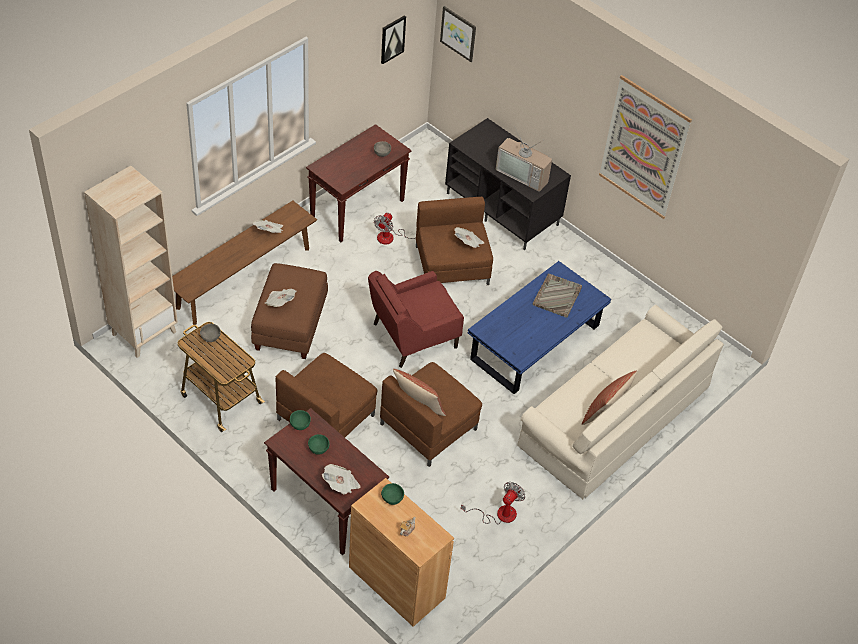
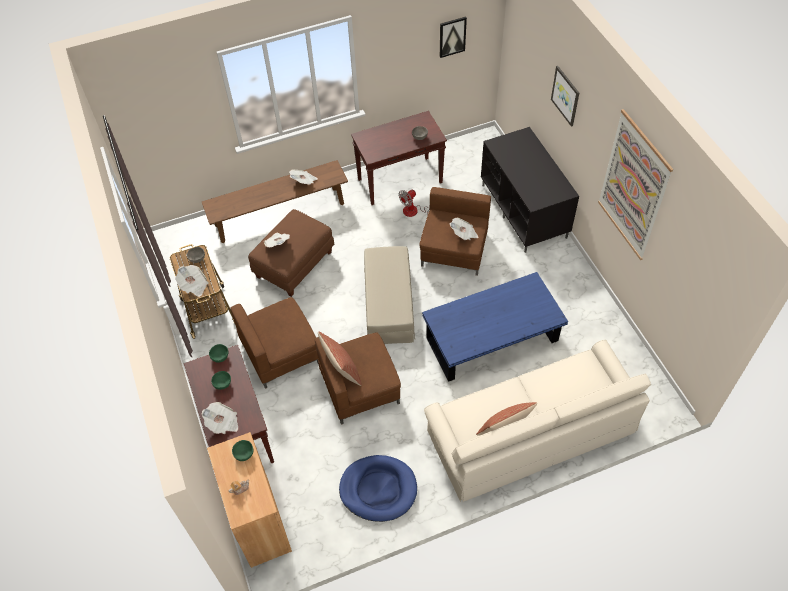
camera: 30 degrees right, 5 degrees up
beige bookcase [84,166,178,358] -> none
red armchair [368,271,464,368] -> beige ottoman [364,246,415,344]
picture [440,6,476,62] -> picture moved to [551,66,579,127]
fan [461,482,525,524] -> blue dog bed [339,455,417,522]
television [496,126,552,192] -> none
grey tray [533,274,582,318] -> none
none -> newspaper [175,265,209,297]

